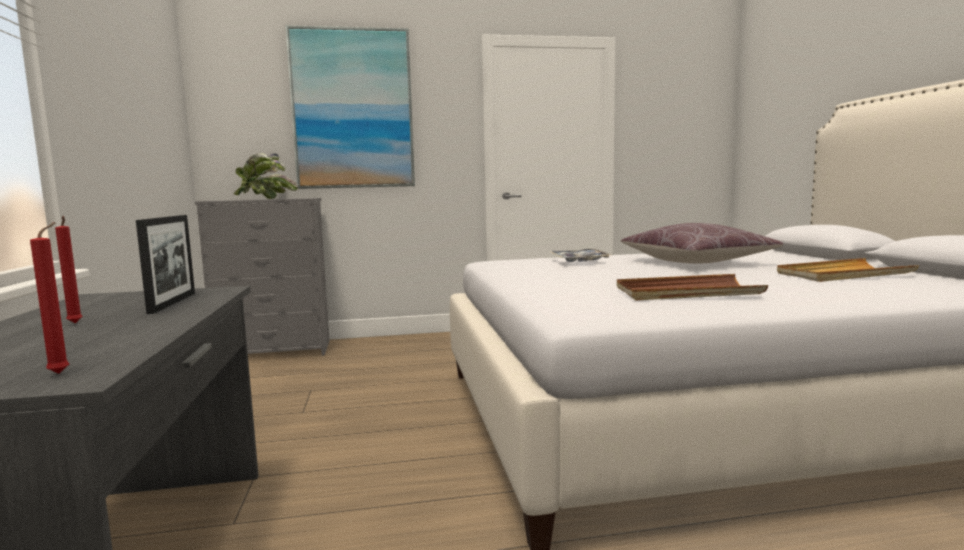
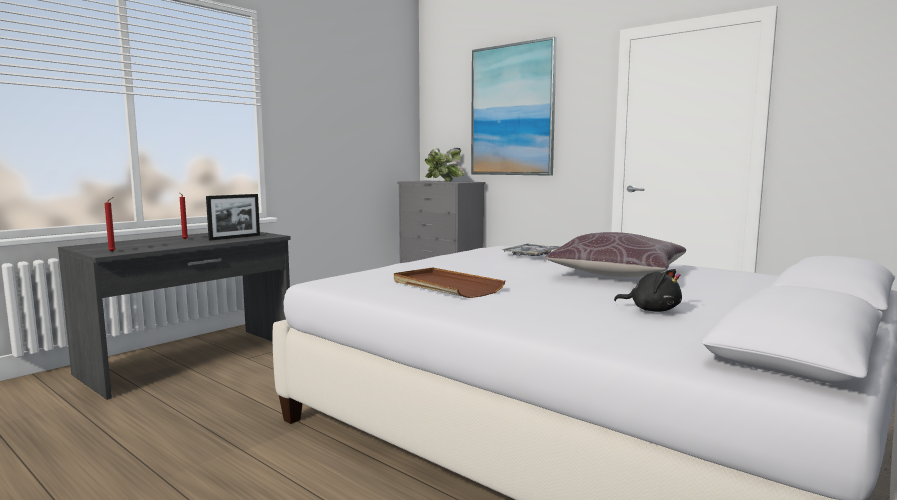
camera: 50 degrees right, 0 degrees up
beige tray [777,258,919,282] -> black plush toy [614,269,682,312]

